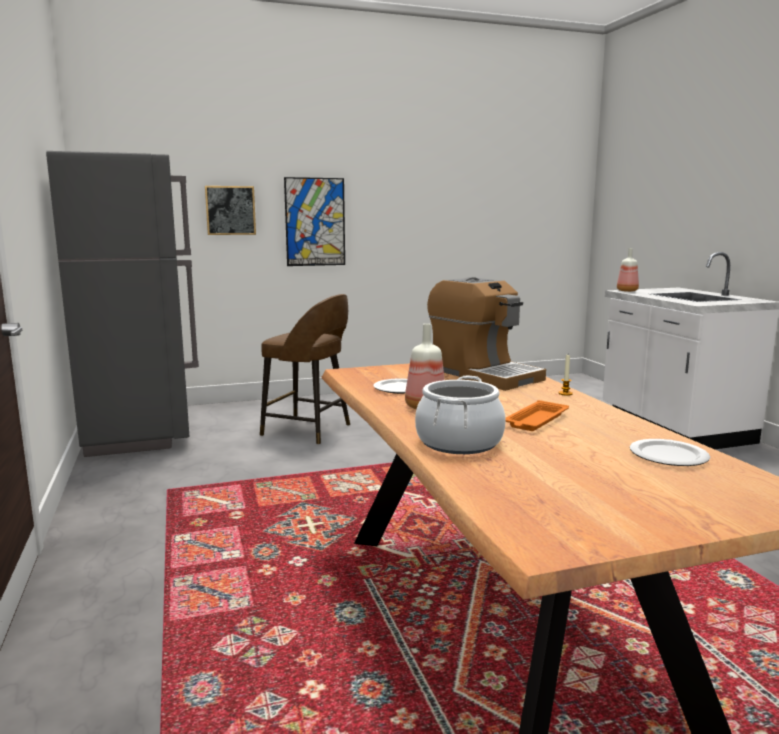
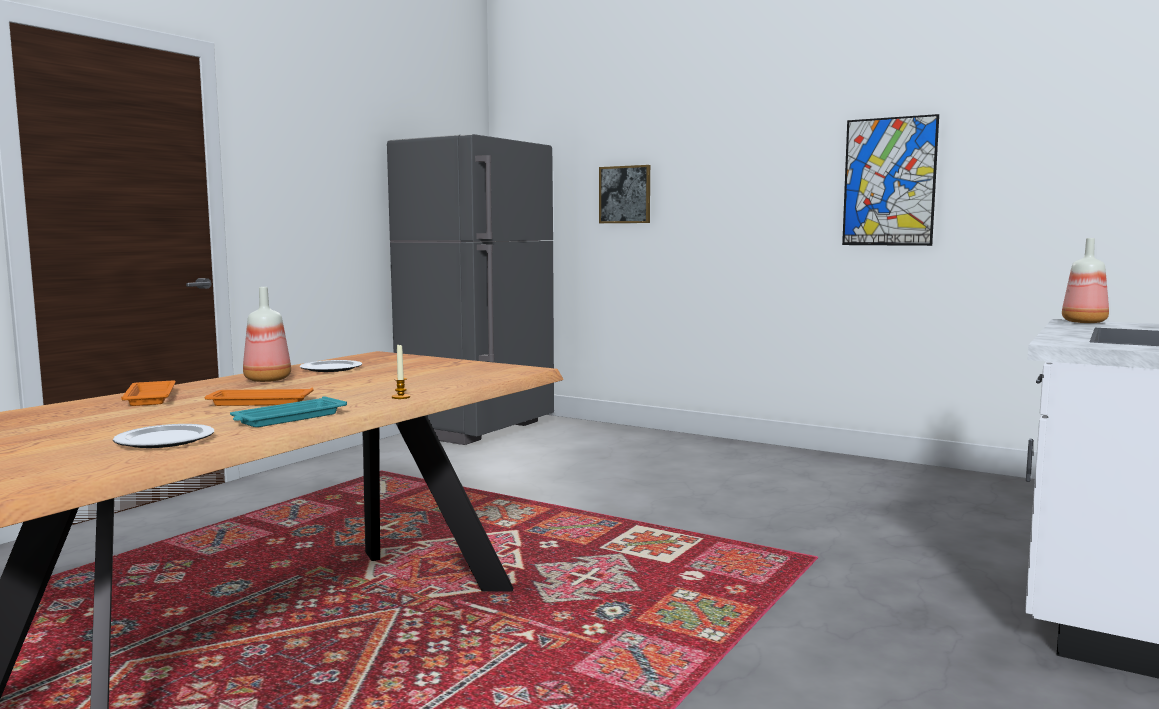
camera: 50 degrees right, 5 degrees down
brown stool [260,294,350,445] -> none
picture [284,177,345,266] -> picture moved to [842,114,939,246]
cooking pot [415,376,506,454] -> orange tray [121,381,176,406]
coffee machine [427,277,546,391] -> none
none -> turquoise tray [230,396,347,427]

